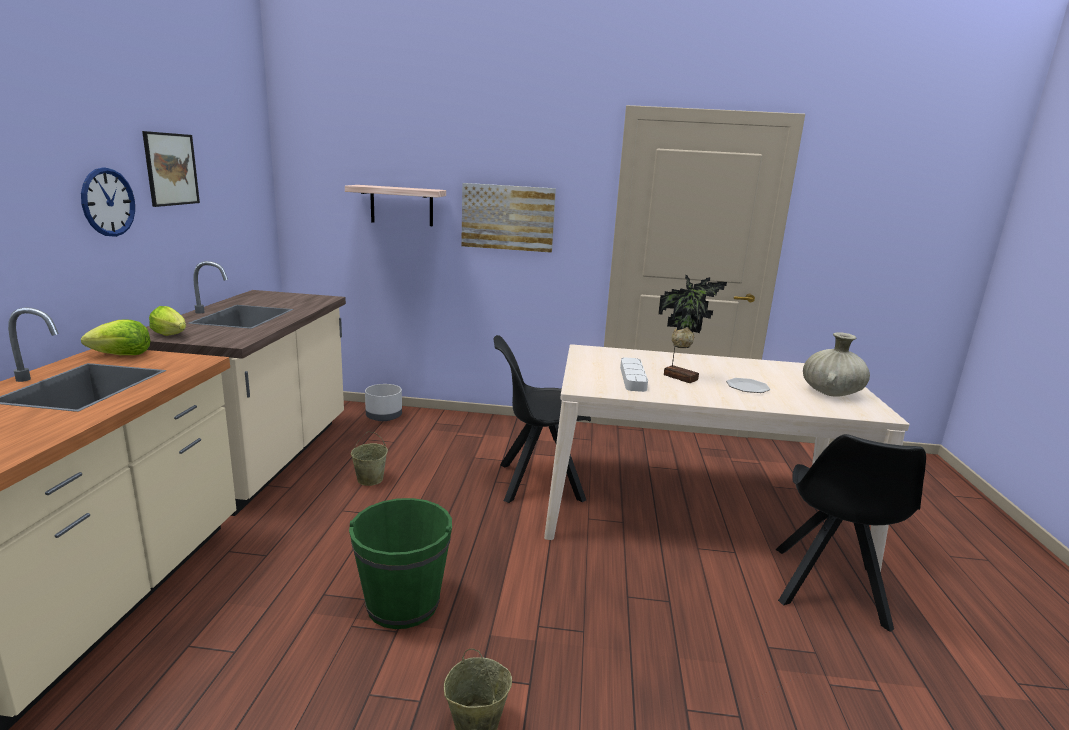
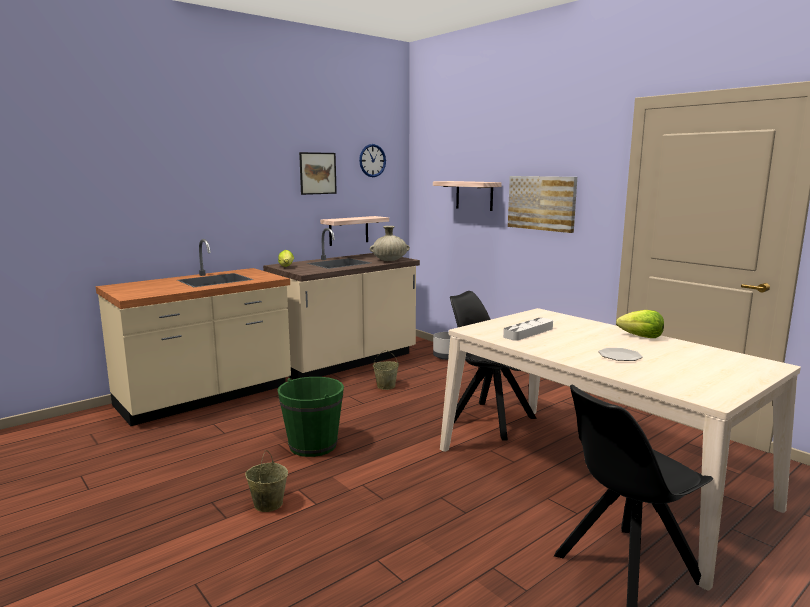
camera: 45 degrees right, 5 degrees down
wall clock [81,167,135,237] -> wall clock moved to [359,144,386,177]
lettuce [81,320,150,355] -> lettuce moved to [616,310,664,338]
potted plant [658,275,727,383] -> none
beige vase [803,332,870,397] -> beige vase moved to [370,226,410,261]
none -> shelf [320,216,389,246]

